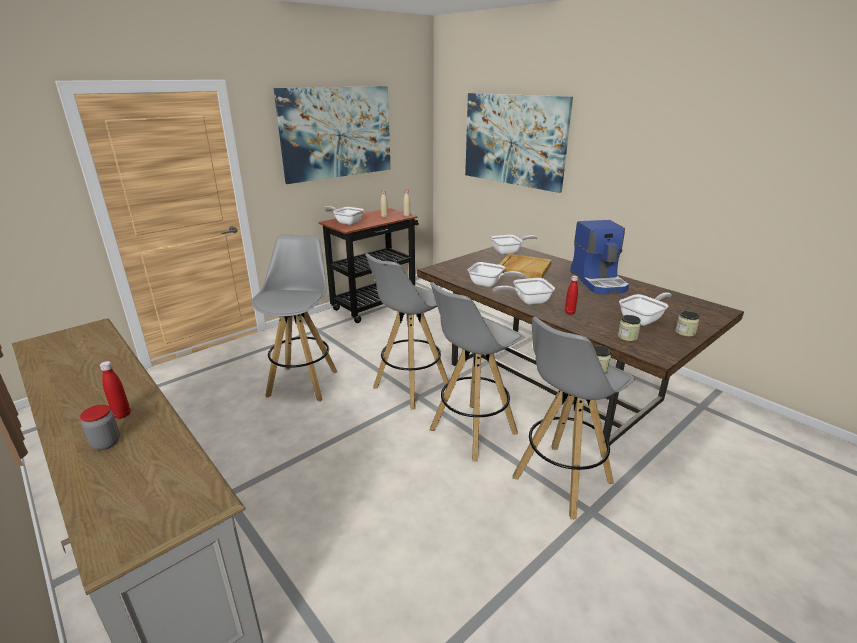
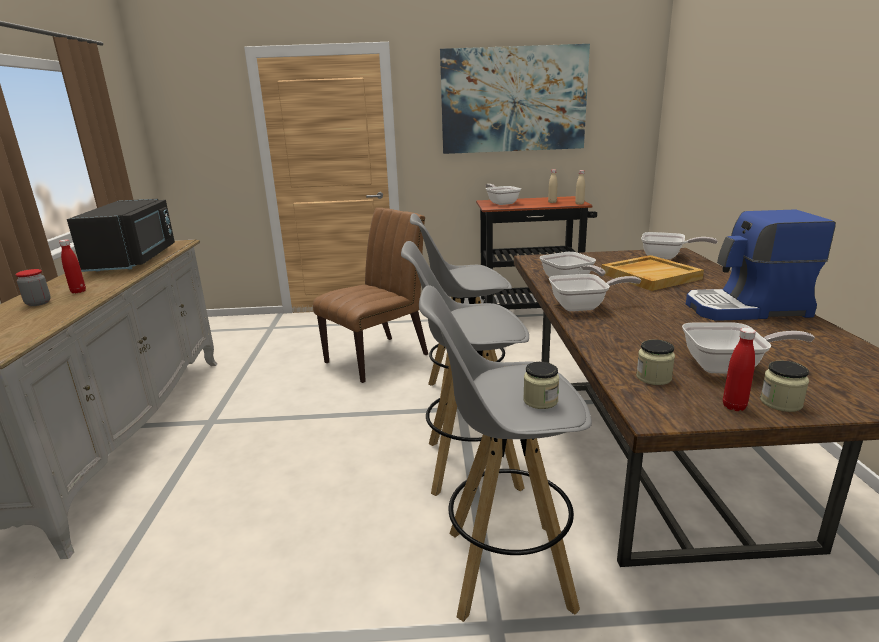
camera: 40 degrees right, 5 degrees down
grey stool [251,234,338,401] -> brown chair [313,208,428,383]
picture [465,93,573,193] -> none
frying pan [493,278,555,305] -> frying pan turned 150 degrees clockwise [549,274,641,311]
red bottle [565,276,578,315] -> red bottle moved to [723,328,756,411]
coffee machine [570,220,629,294] -> coffee machine turned 60 degrees clockwise [686,209,836,321]
none -> black microwave [67,199,175,272]

